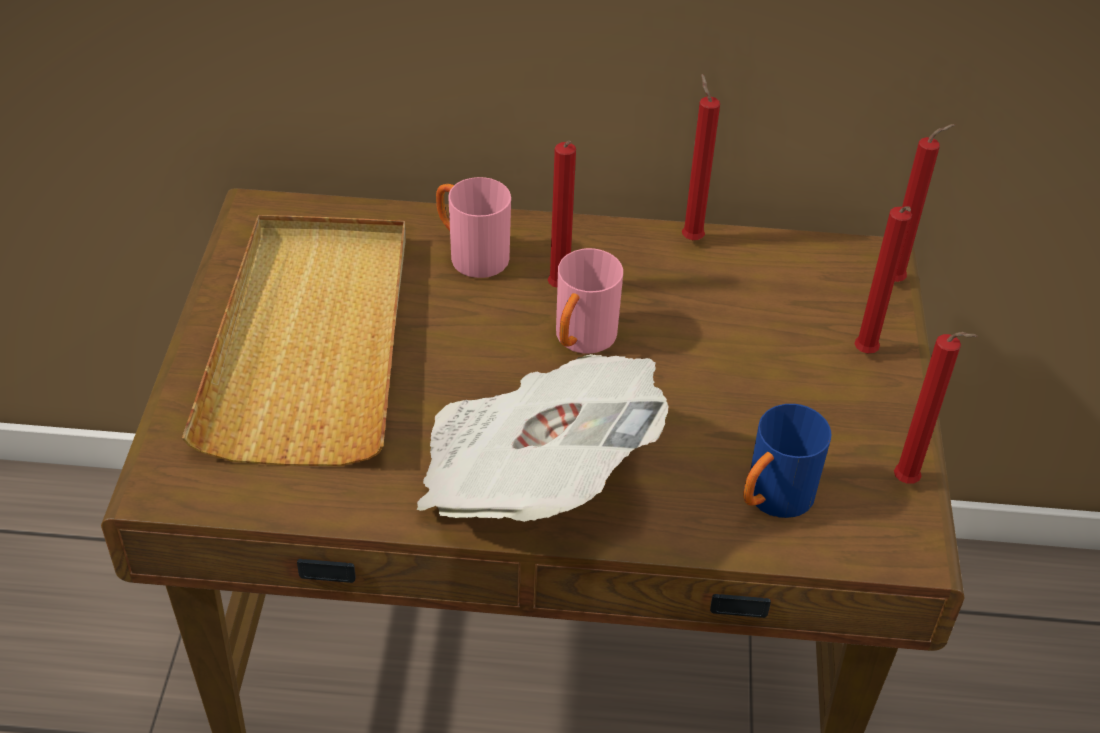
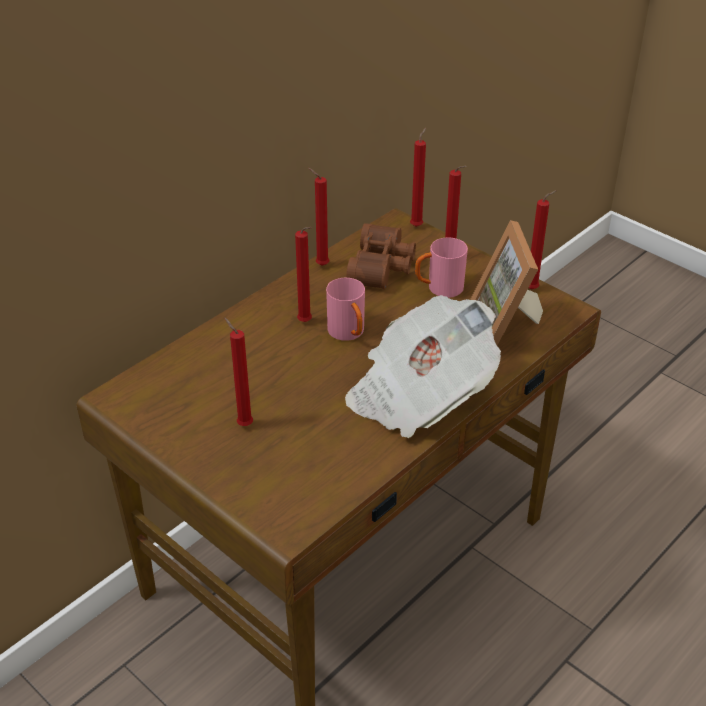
camera: 50 degrees left, 5 degrees down
beige tray [182,215,406,466] -> red candle [224,318,253,426]
pink mug [436,177,511,278] -> pink mug moved to [415,237,468,298]
blue mug [743,404,831,518] -> picture frame [470,220,543,345]
none -> brown binoculars [346,223,416,289]

